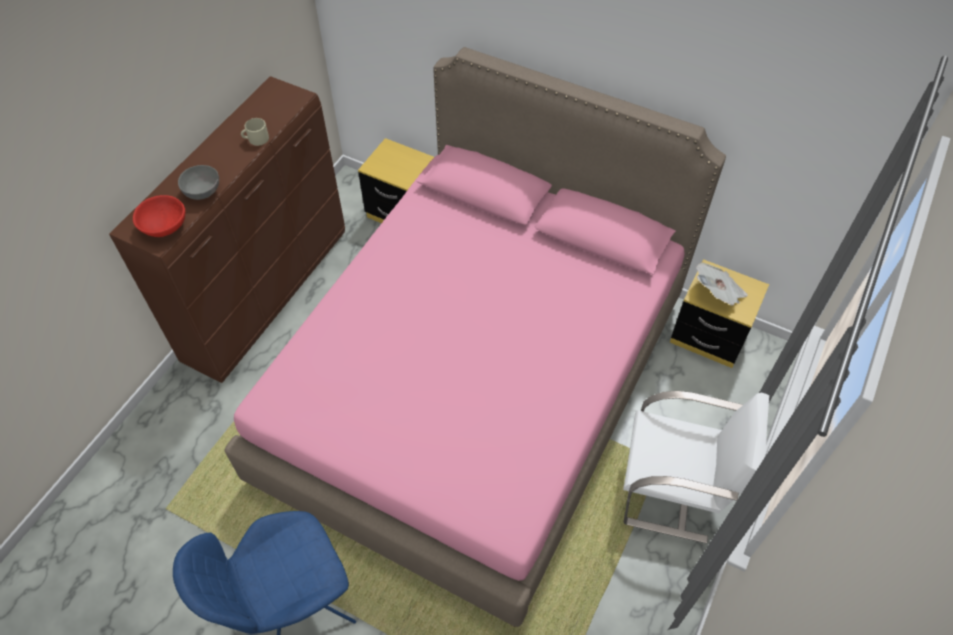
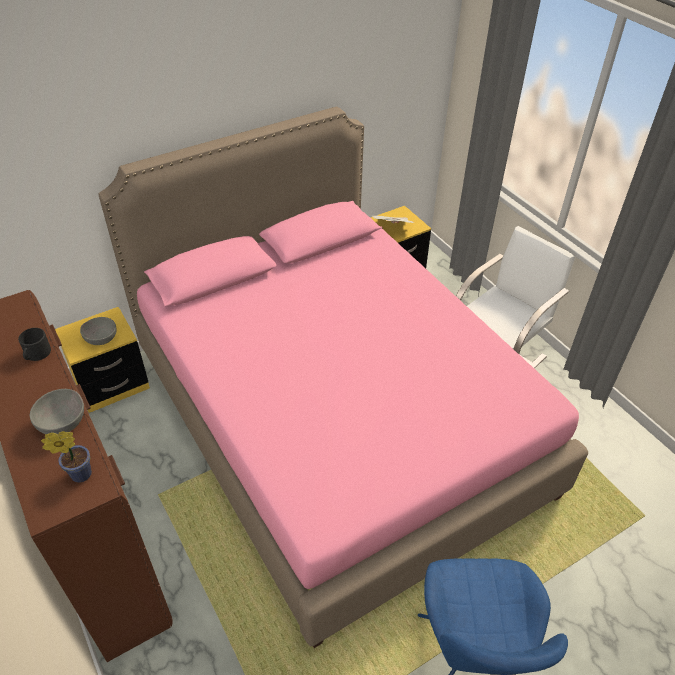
camera: 60 degrees left, 10 degrees down
red bowl [133,195,185,237] -> potted plant [41,431,92,483]
beige mug [241,118,269,146] -> black mug [18,328,51,361]
none -> grey bowl [80,317,116,345]

